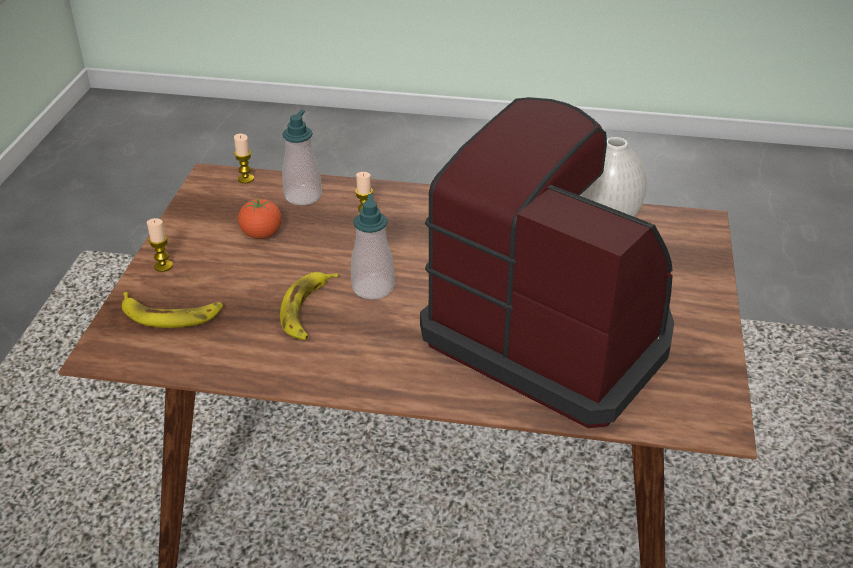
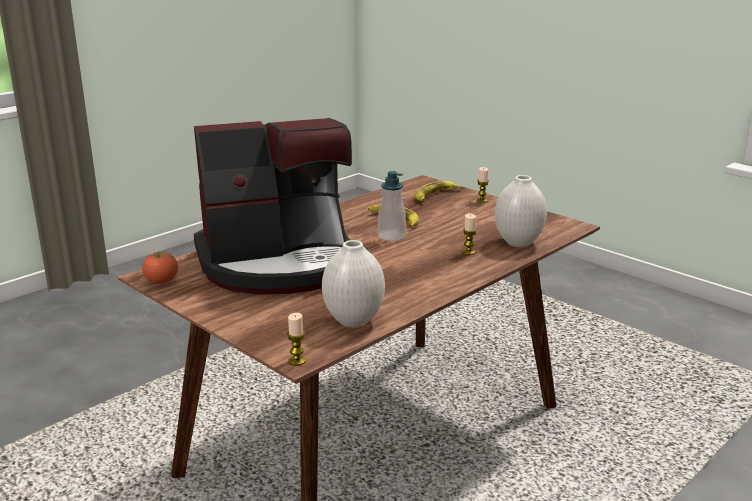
camera: 125 degrees right, 15 degrees down
candle [234,134,254,183] -> candle moved to [287,313,306,366]
tomato [238,198,282,239] -> tomato moved to [142,251,178,284]
soap dispenser [282,110,322,205] -> white vase [495,175,547,247]

